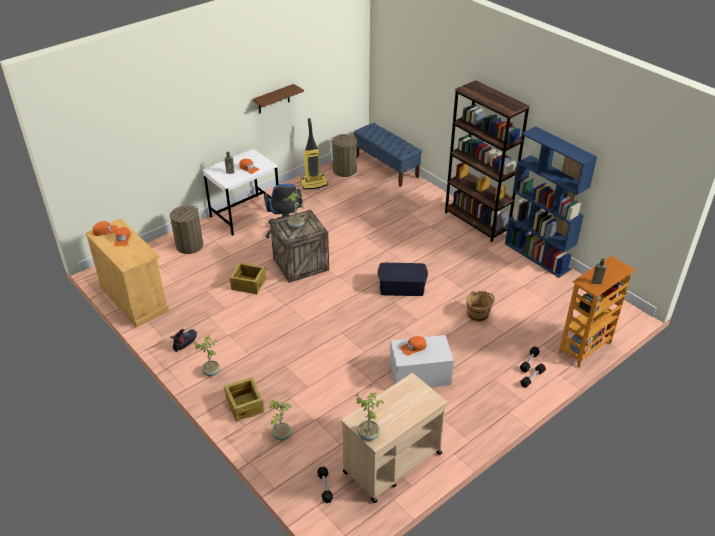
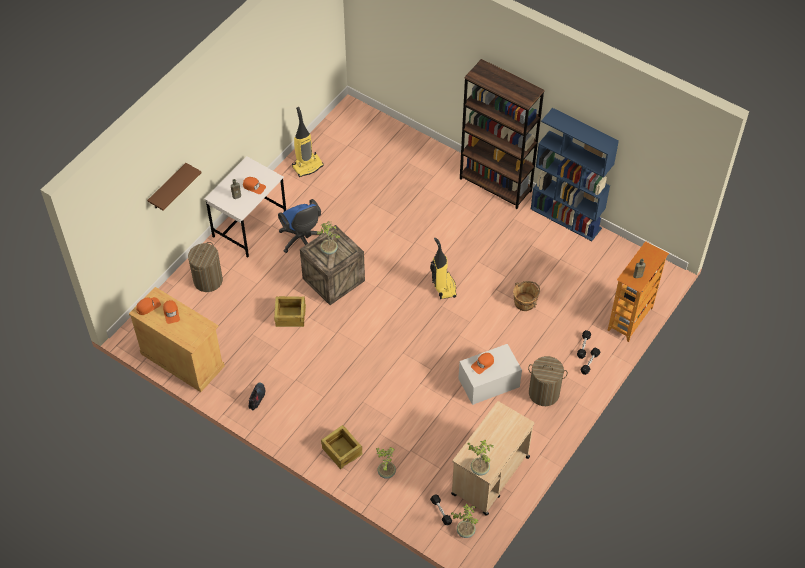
camera: 15 degrees left, 15 degrees up
potted plant [194,335,220,376] -> potted plant moved to [451,504,479,538]
brown shelf [252,84,304,113] -> brown shelf moved to [147,163,202,211]
laundry basket [331,134,359,177] -> laundry basket moved to [528,356,568,406]
blue bench [353,123,422,187] -> none
blue storage box [378,263,428,296] -> vacuum cleaner [430,238,457,299]

